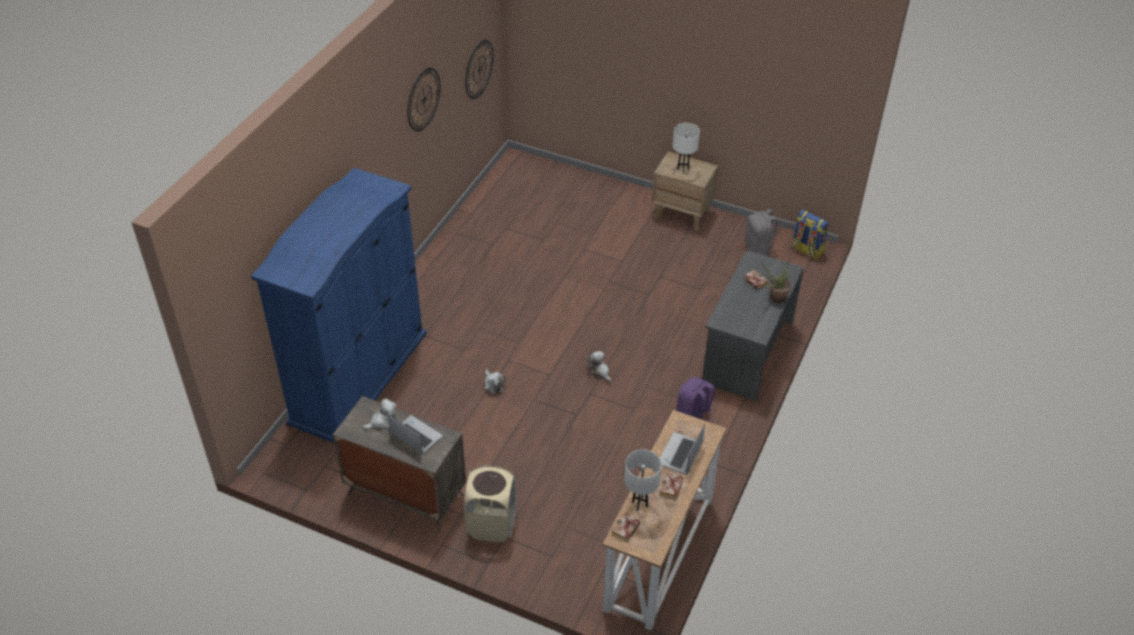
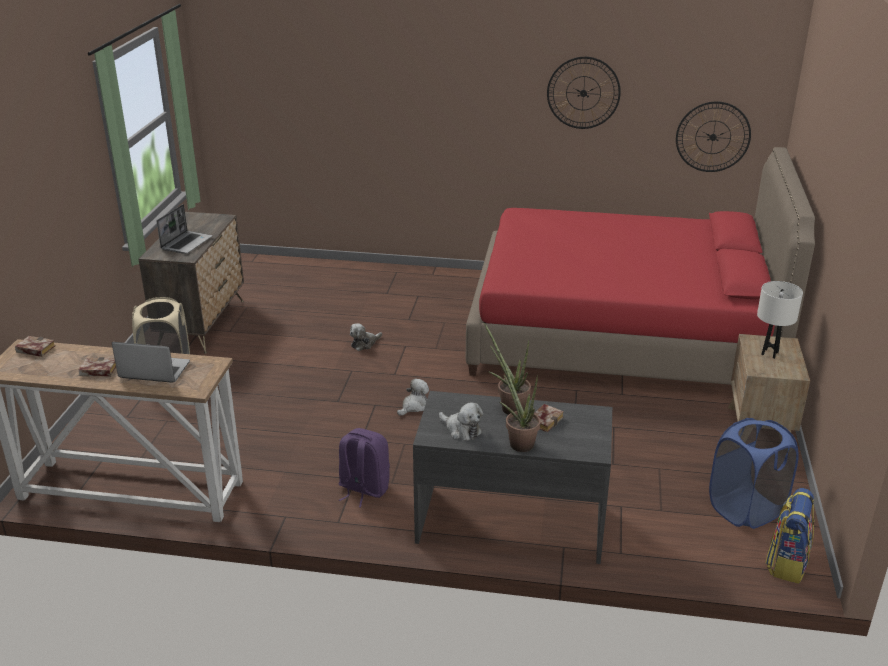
camera: 75 degrees right, 15 degrees down
blue wardrobe [251,168,426,443] -> none
plush toy [362,398,397,430] -> plush toy moved to [439,402,483,441]
white table lamp [624,450,662,511] -> none
grey backpack [745,209,778,256] -> blue laundry basket [709,418,799,529]
none -> red bed [466,147,815,385]
none -> potted plant [484,323,531,415]

